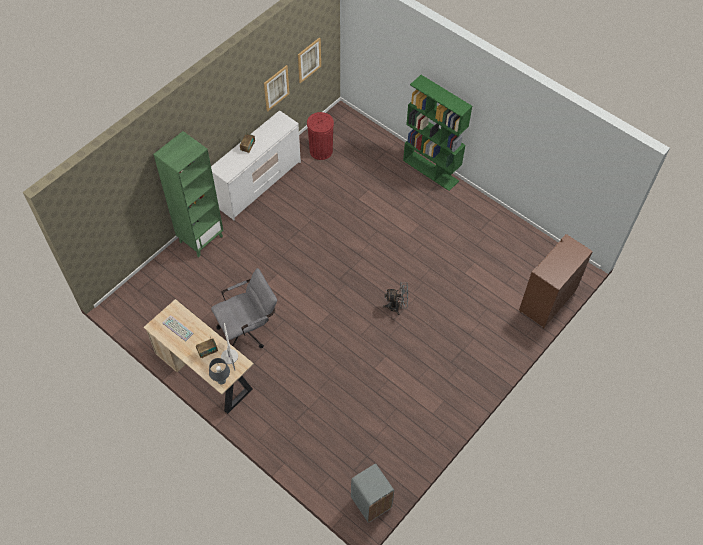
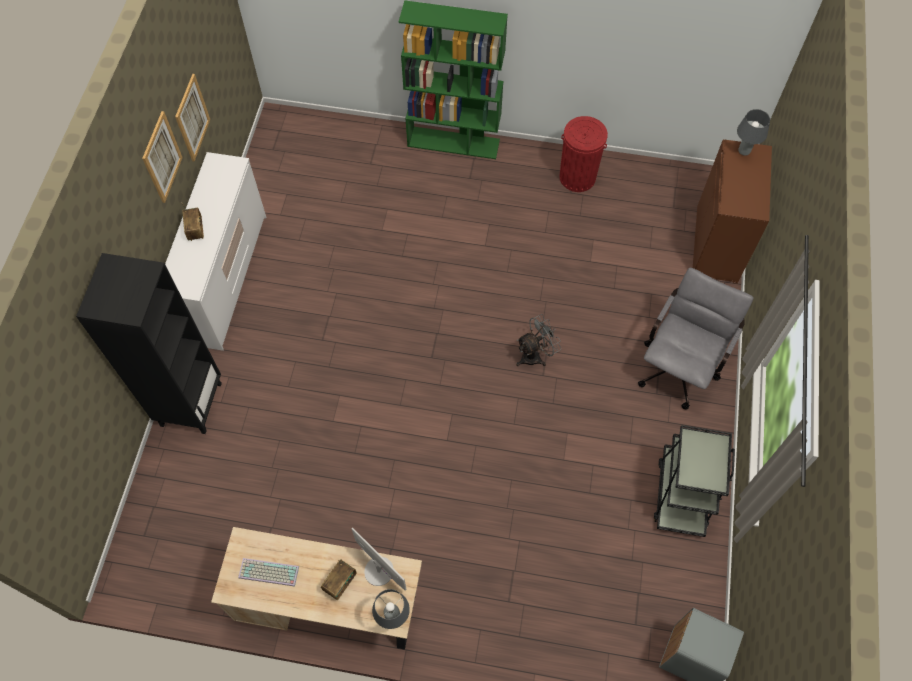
camera: 30 degrees left, 5 degrees up
green bookcase [153,131,224,257] -> black bookcase [76,253,222,434]
grey office chair [211,268,277,348] -> grey office chair moved to [638,268,753,410]
picture [298,37,321,83] -> picture moved to [142,111,183,203]
red trash can [307,112,334,160] -> red trash can moved to [559,116,608,192]
none -> black cart [653,425,735,537]
none -> grey table lamp [737,109,770,156]

